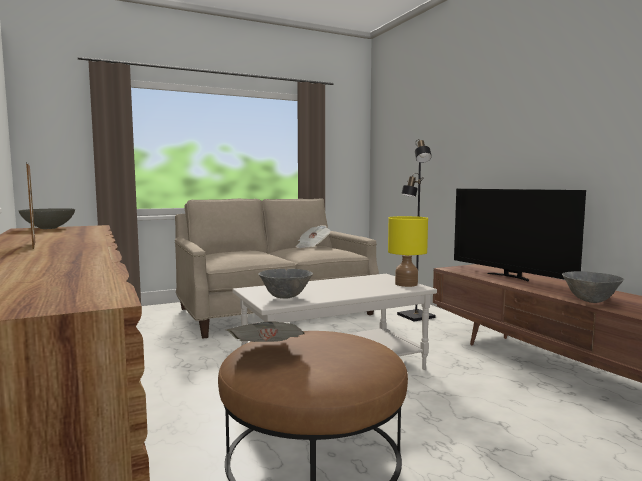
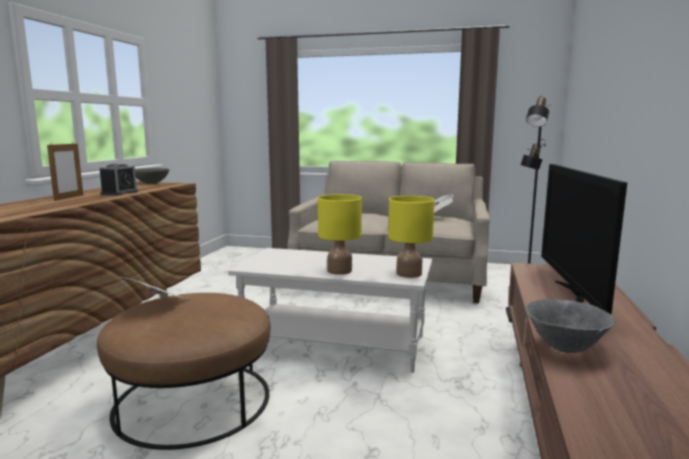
camera: 40 degrees right, 5 degrees up
grey bowl [258,269,313,299] -> none
none -> alarm clock [99,164,138,196]
none -> yellow table lamp [318,194,362,275]

